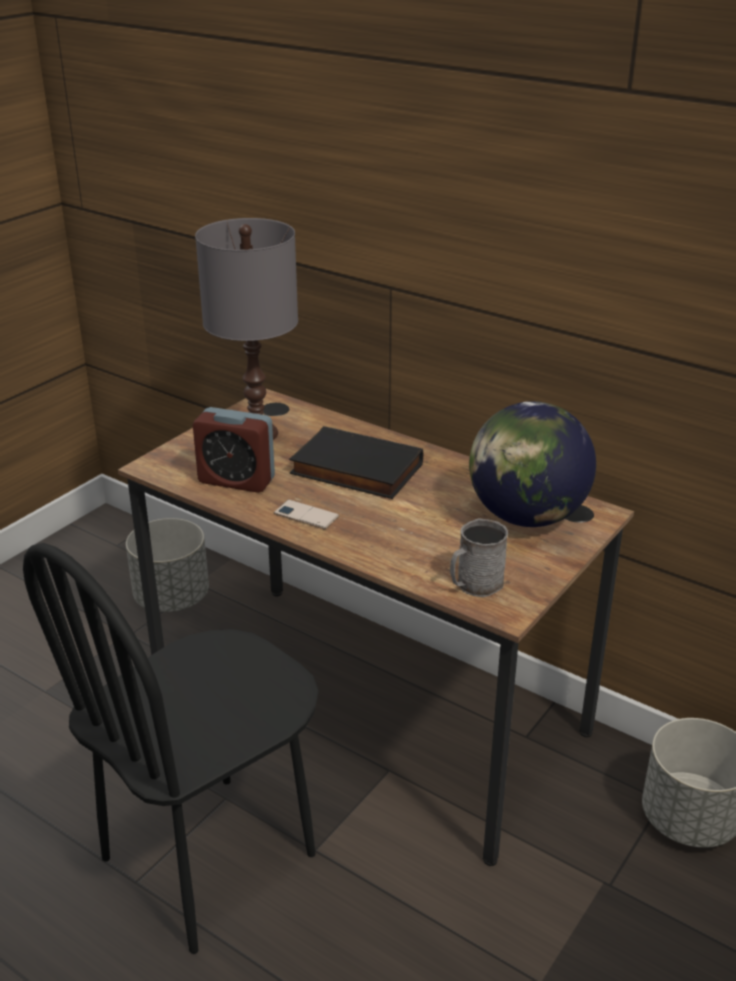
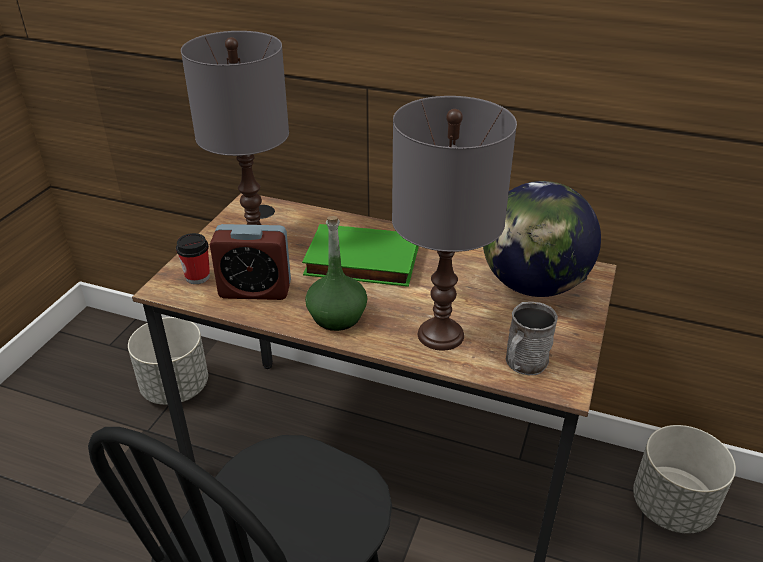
camera: 15 degrees left, 5 degrees up
phone [274,500,339,529] -> green bottle [305,216,367,331]
black book [289,426,423,499] -> green book [302,224,419,287]
none -> cup [176,233,210,284]
none -> grey table lamp [392,96,517,351]

